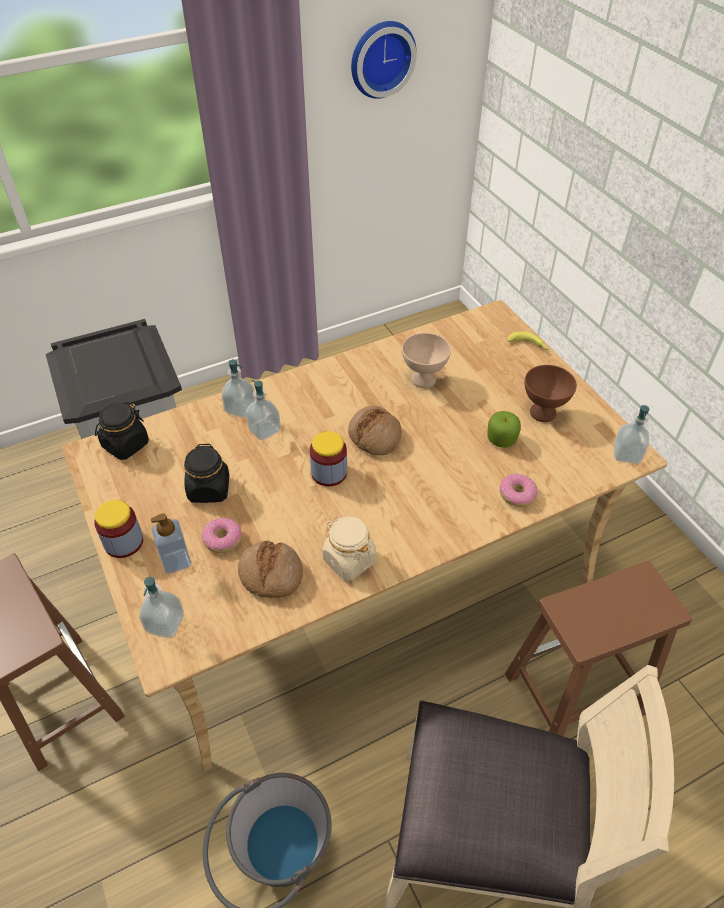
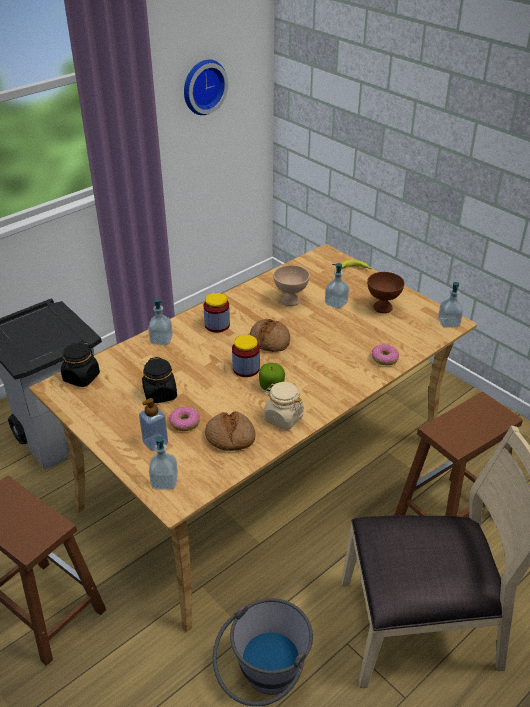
camera: 15 degrees left, 10 degrees down
jar [94,500,143,558] -> jar moved to [204,293,230,333]
soap dispenser [245,380,281,440] -> soap dispenser moved to [325,263,349,309]
apple [488,411,521,448] -> apple moved to [259,363,285,391]

